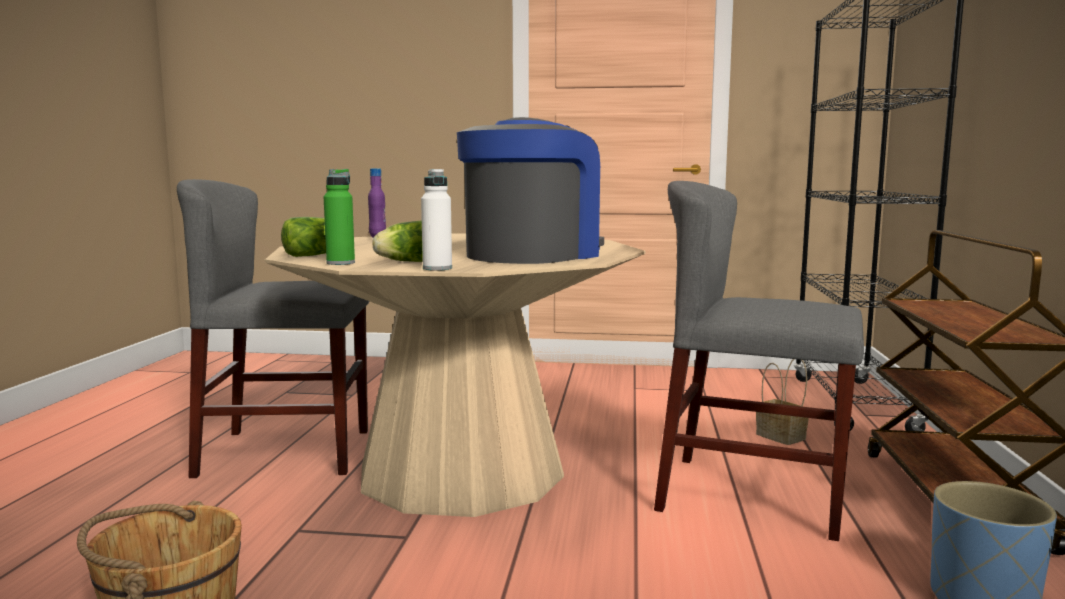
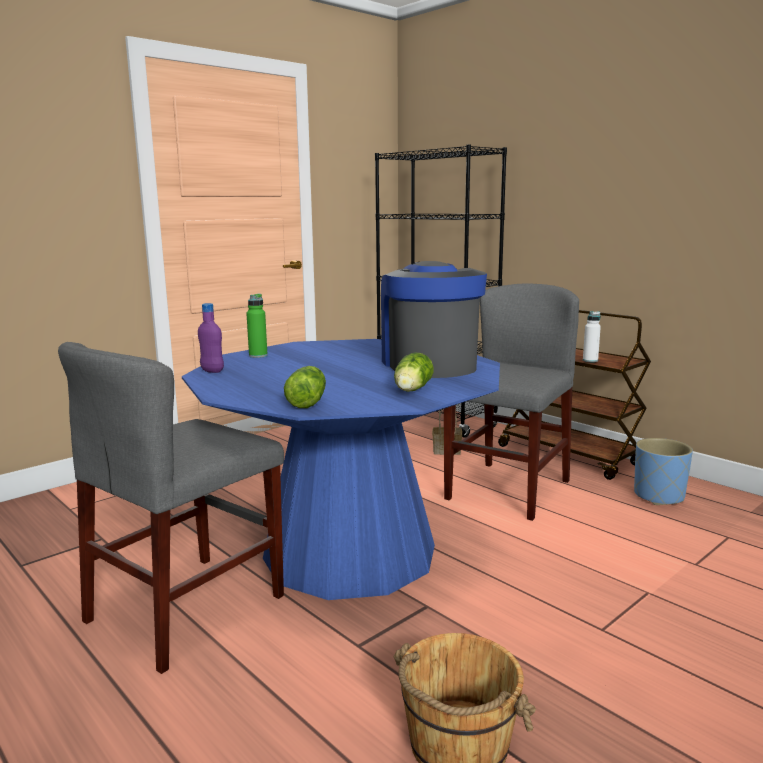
camera: 50 degrees left, 5 degrees up
beige dining table [265,233,645,517] -> blue dining table [182,339,500,600]
green bottle [324,169,355,265] -> green bottle moved to [246,294,268,358]
white bottle [421,169,452,271] -> white bottle moved to [583,311,601,362]
grey chair [654,181,864,541] -> grey chair turned 150 degrees clockwise [444,283,579,521]

